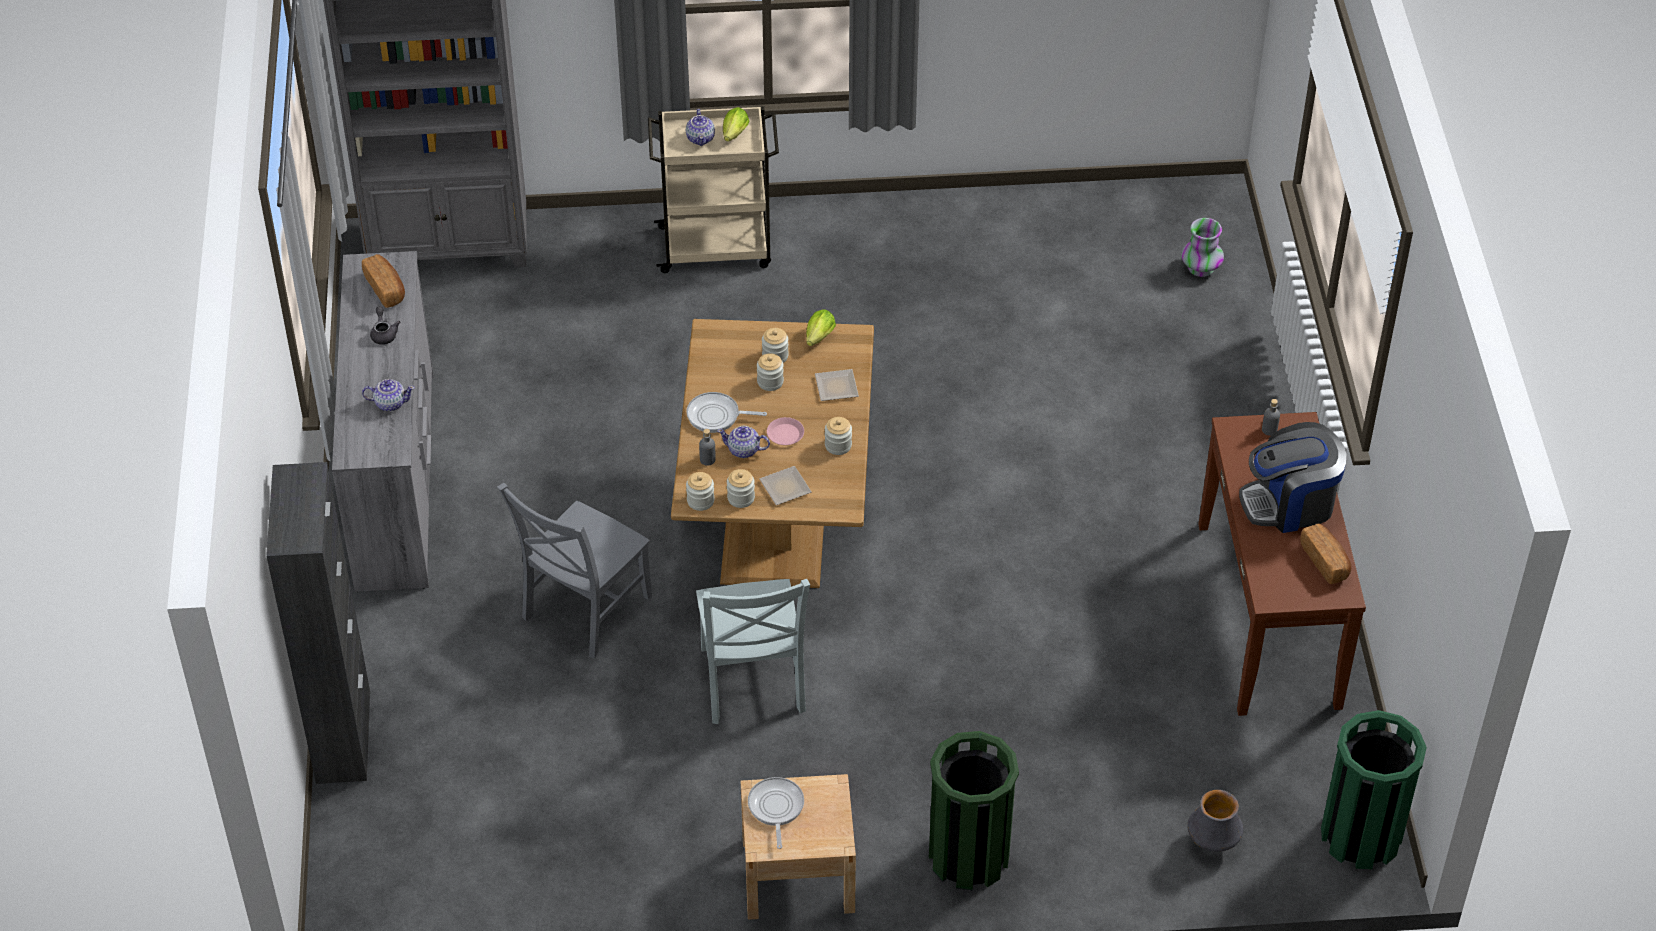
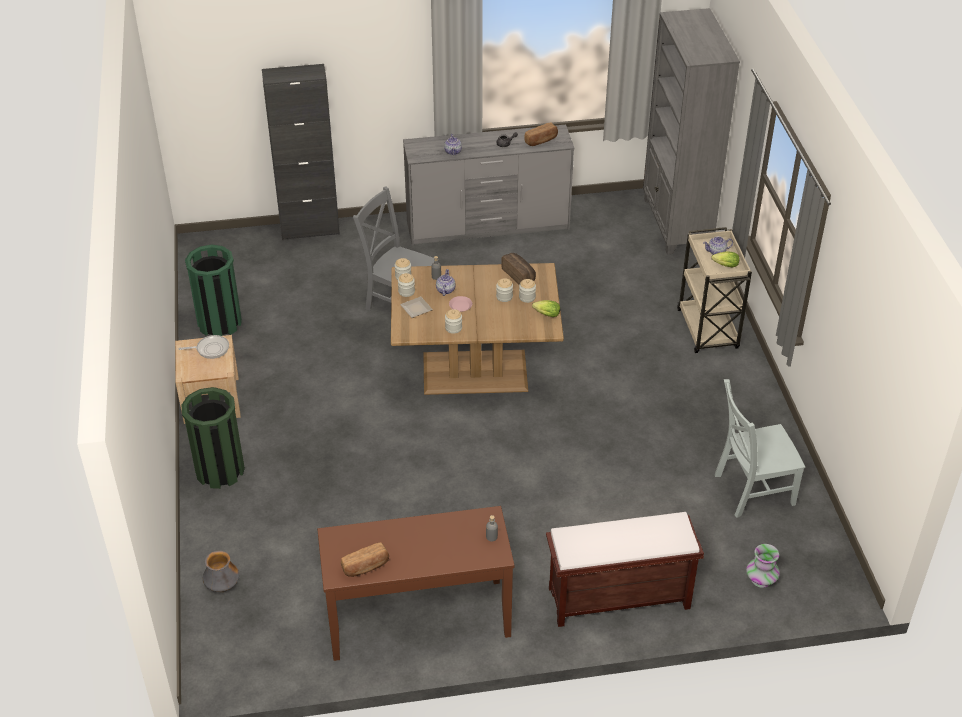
camera: 85 degrees right, 5 degrees down
frying pan [686,392,767,433] -> none
grey chair [696,579,810,724] -> grey chair moved to [715,379,805,518]
plate [815,369,859,401] -> none
coffee machine [1239,422,1346,533] -> none
green trash can [1321,710,1427,869] -> green trash can moved to [185,244,242,336]
none -> bread [501,253,536,285]
none -> brown bench [546,512,704,627]

